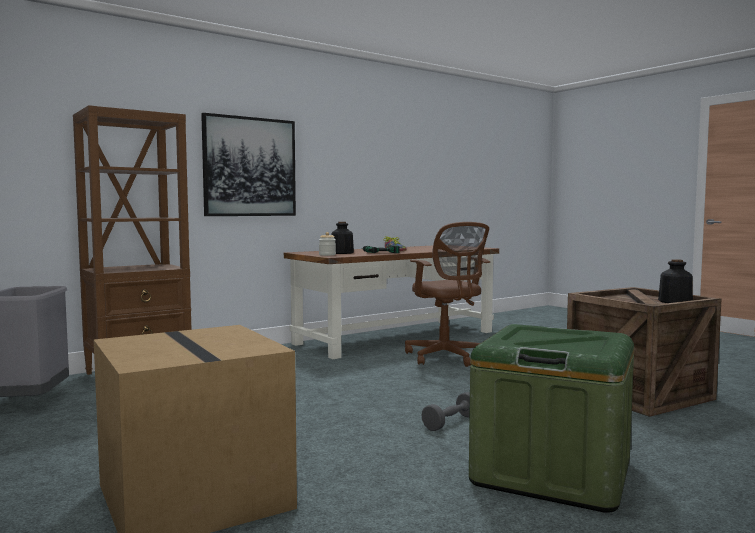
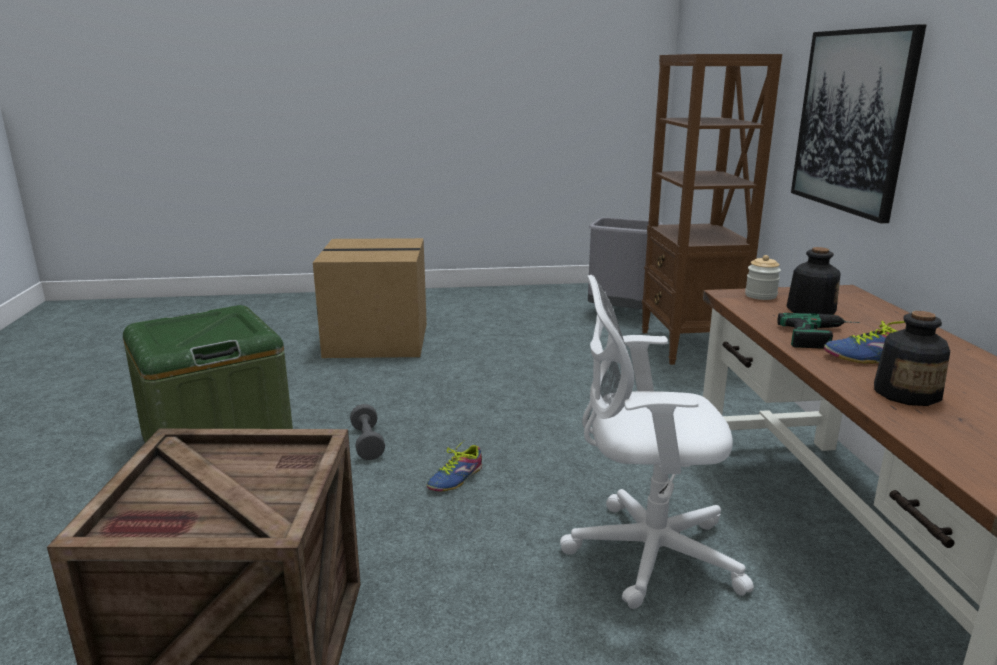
camera: 120 degrees right, 15 degrees up
brown office chair [405,222,490,367] -> white office chair [560,275,754,609]
bottle [658,259,693,303] -> bottle moved to [874,311,950,406]
none -> shoe [427,440,482,491]

